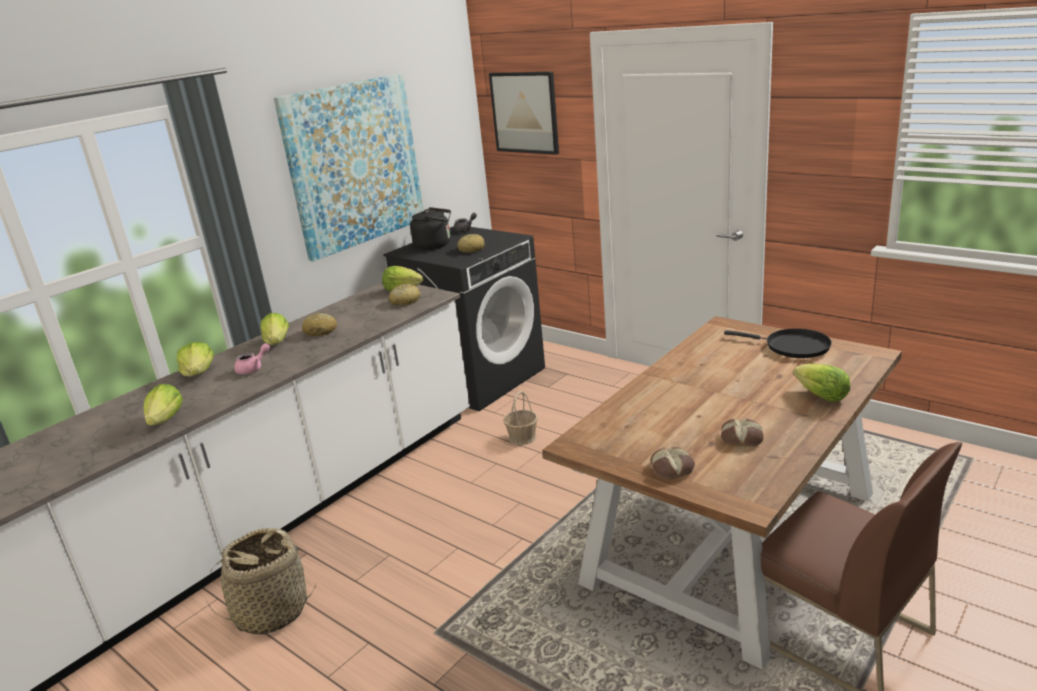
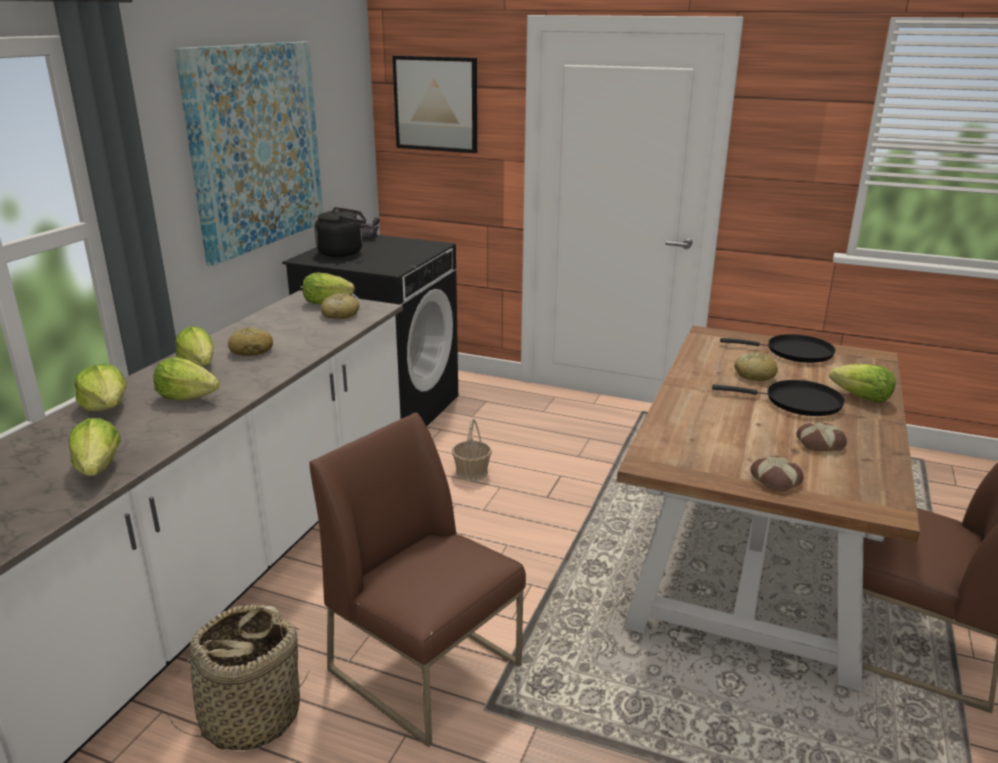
camera: 20 degrees left, 0 degrees up
pink teapot [234,343,270,374] -> lettuce [153,357,220,400]
bread [457,234,485,253] -> bread moved to [734,352,778,381]
none -> brown chair [309,412,526,747]
none -> black frying pan [712,380,845,416]

